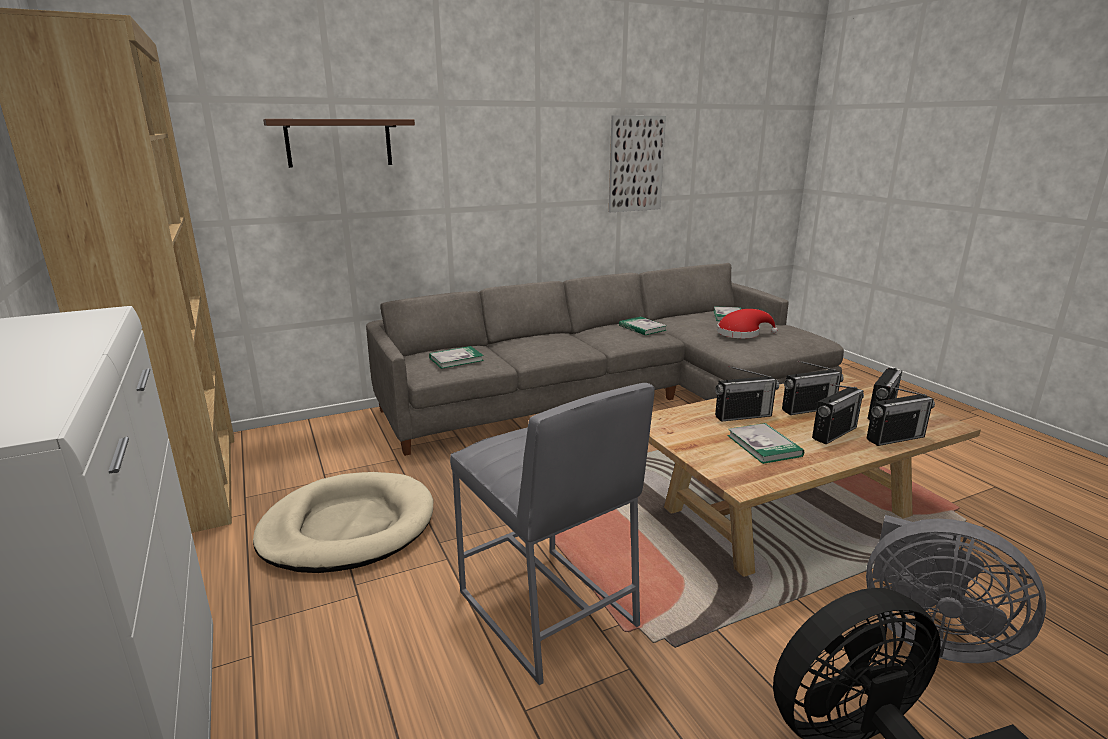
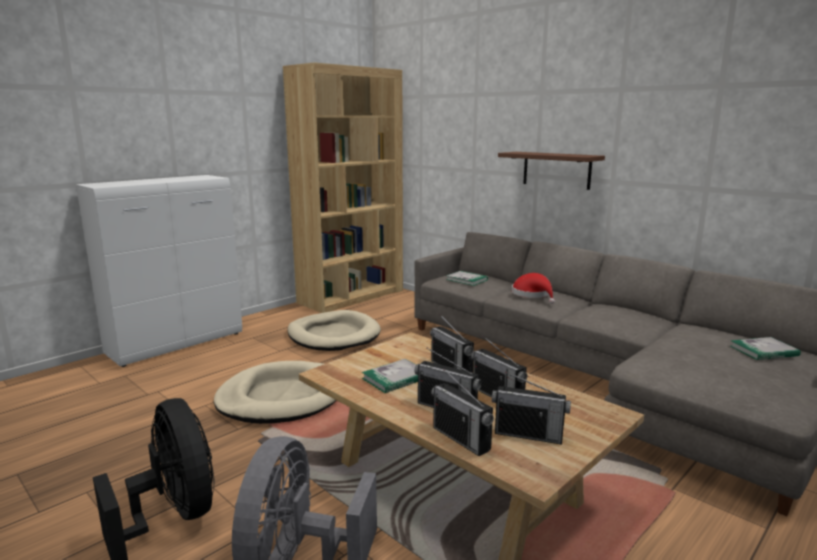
camera: 70 degrees right, 5 degrees down
brown shelf [263,119,415,168] -> brown shelf moved to [498,152,605,190]
grey stool [450,383,655,685] -> beige dog bed [214,361,336,424]
picture [609,115,666,212] -> none
book [619,317,667,335] -> none
red hat [717,309,778,338] -> red hat moved to [512,273,555,304]

